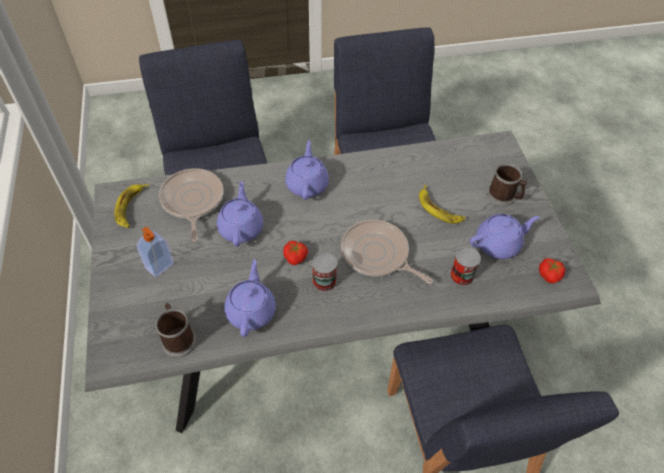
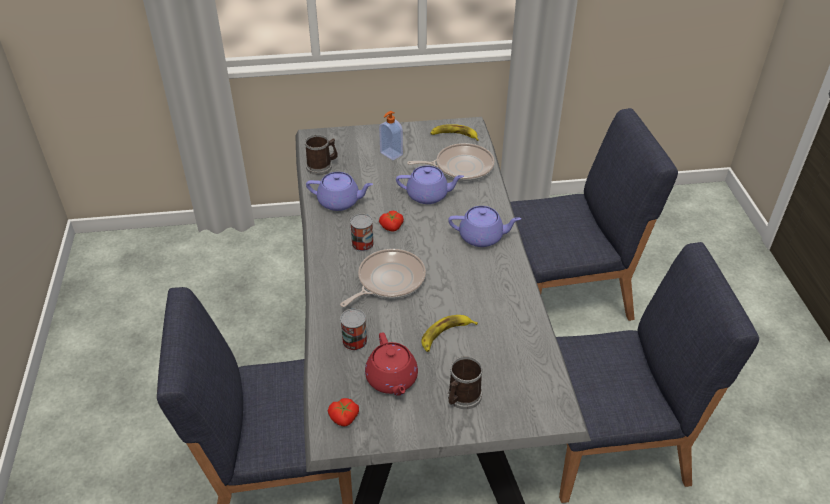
camera: 95 degrees right, 10 degrees down
purple teapot [470,214,540,259] -> red teapot [365,332,418,396]

